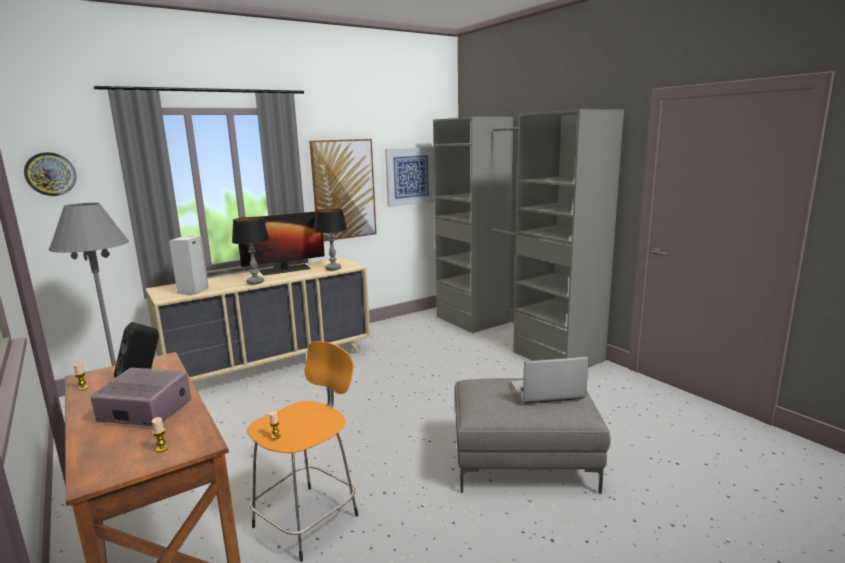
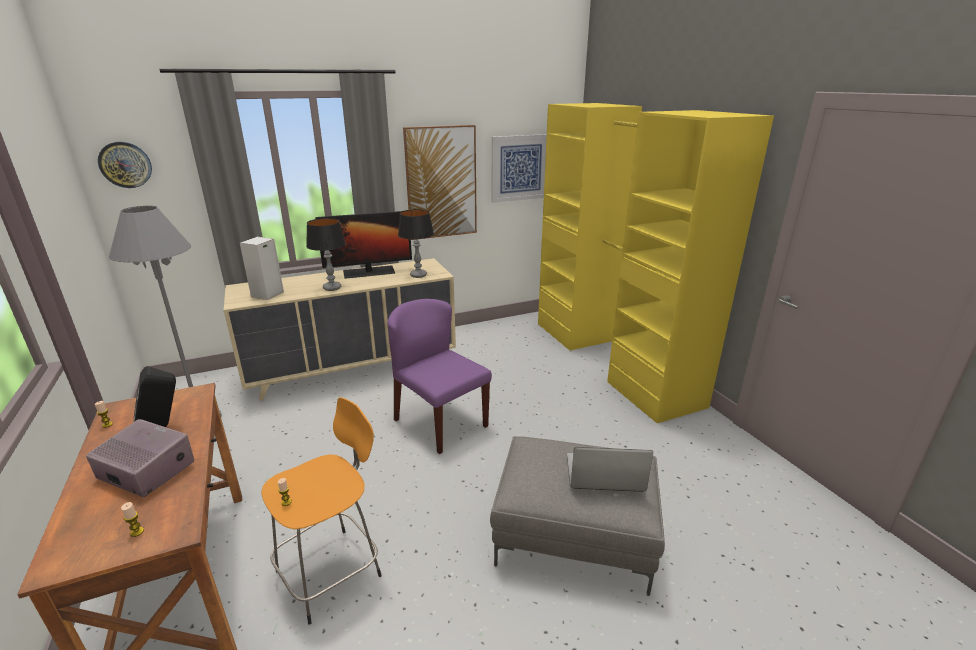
camera: 10 degrees right, 10 degrees up
grey wardrobe [433,109,624,368] -> yellow wardrobe [538,103,774,423]
none -> purple chair [388,299,492,454]

